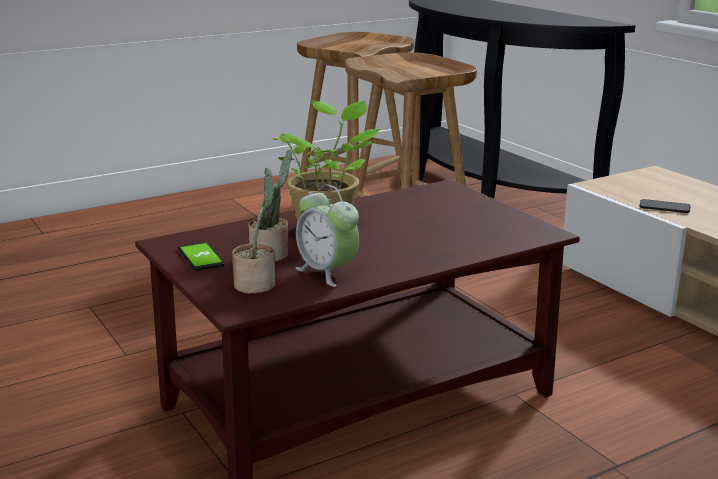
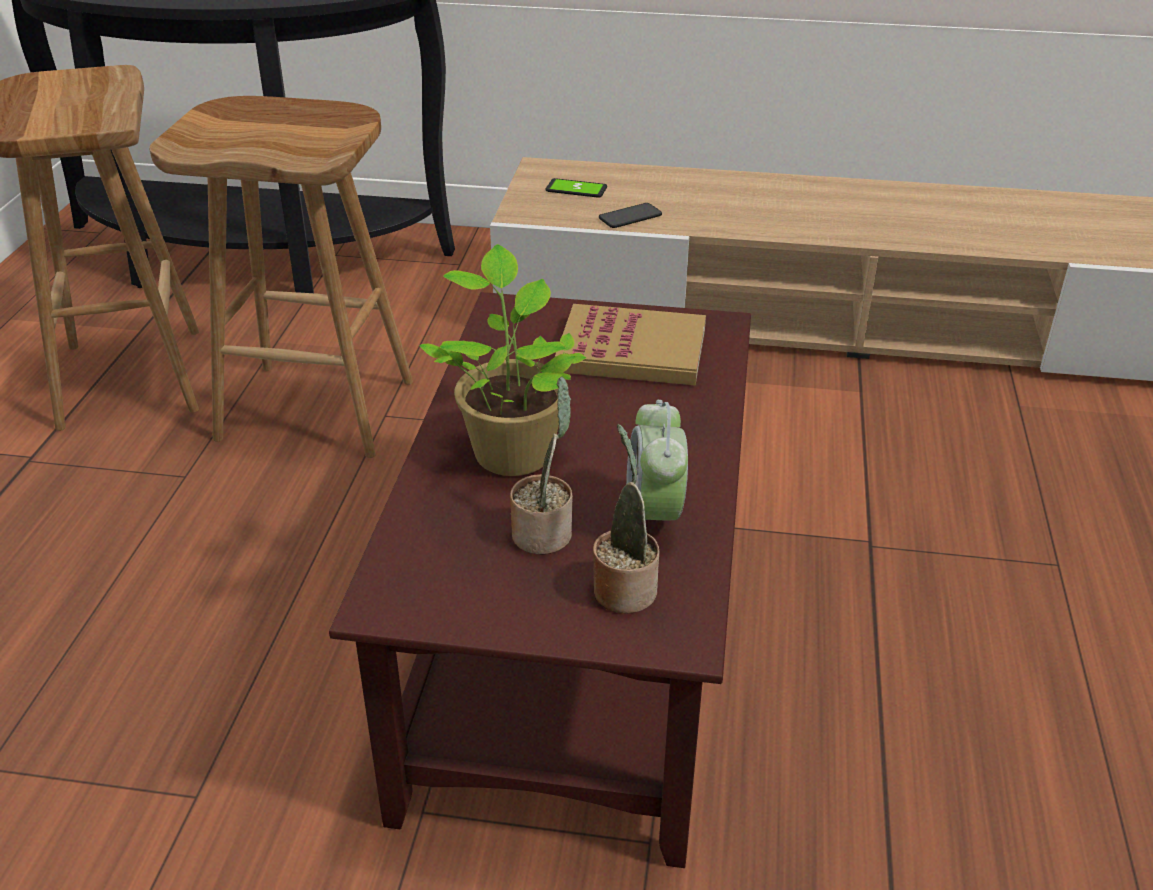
camera: 50 degrees left, 15 degrees up
phone [178,242,225,271] -> phone moved to [545,178,607,198]
alarm clock [295,185,359,287] -> alarm clock turned 90 degrees clockwise [626,400,688,521]
none -> book [555,304,706,386]

